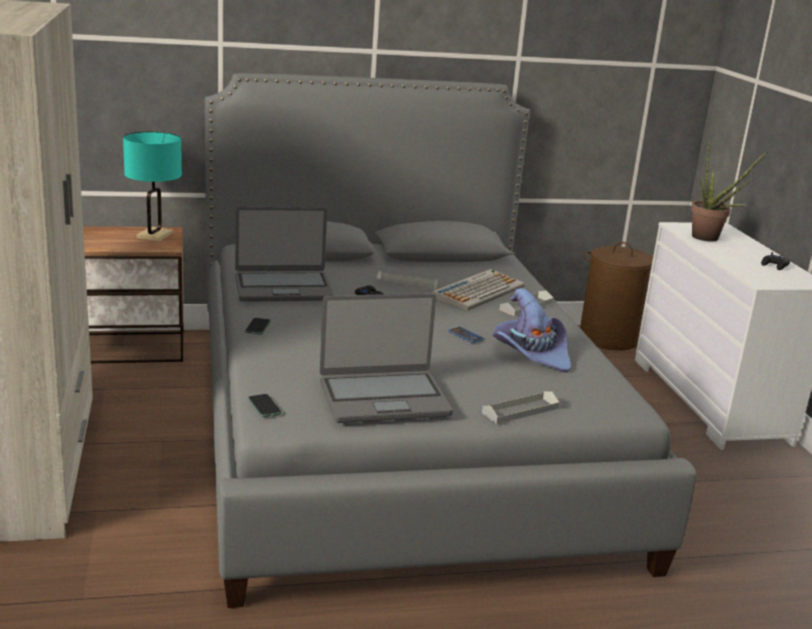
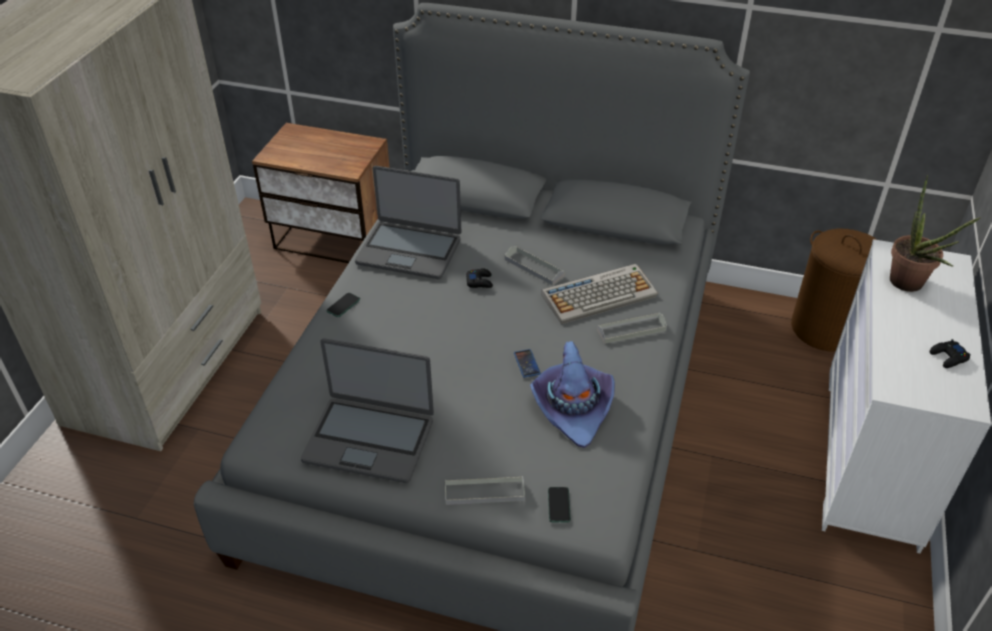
camera: 30 degrees right, 20 degrees up
turquoise table lamp [123,131,182,242] -> none
phone [248,394,282,417] -> phone moved to [548,487,571,523]

